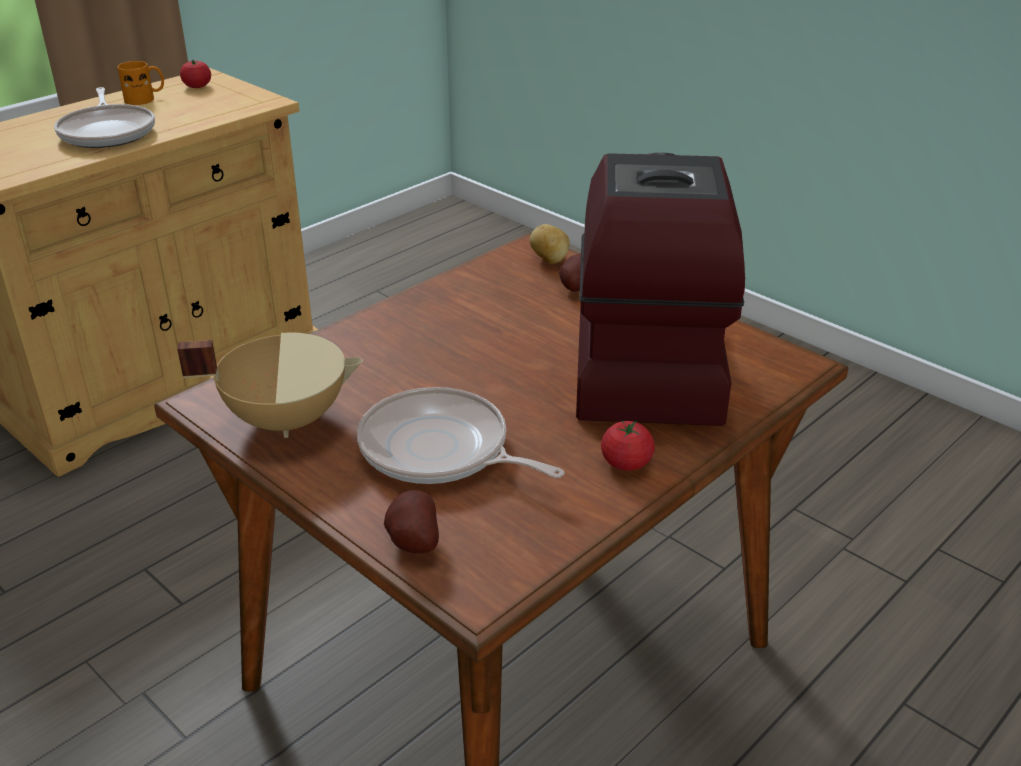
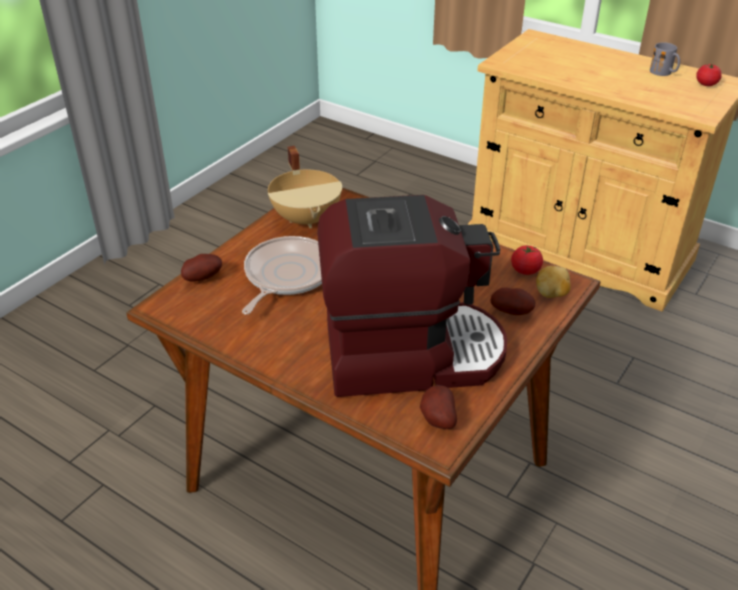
camera: 80 degrees right, 5 degrees up
frying pan [54,87,155,148] -> none
orange mug [117,61,164,105] -> grey mug [650,42,680,76]
tomato [601,419,655,471] -> tomato moved to [511,245,543,275]
none -> potato [420,385,457,429]

